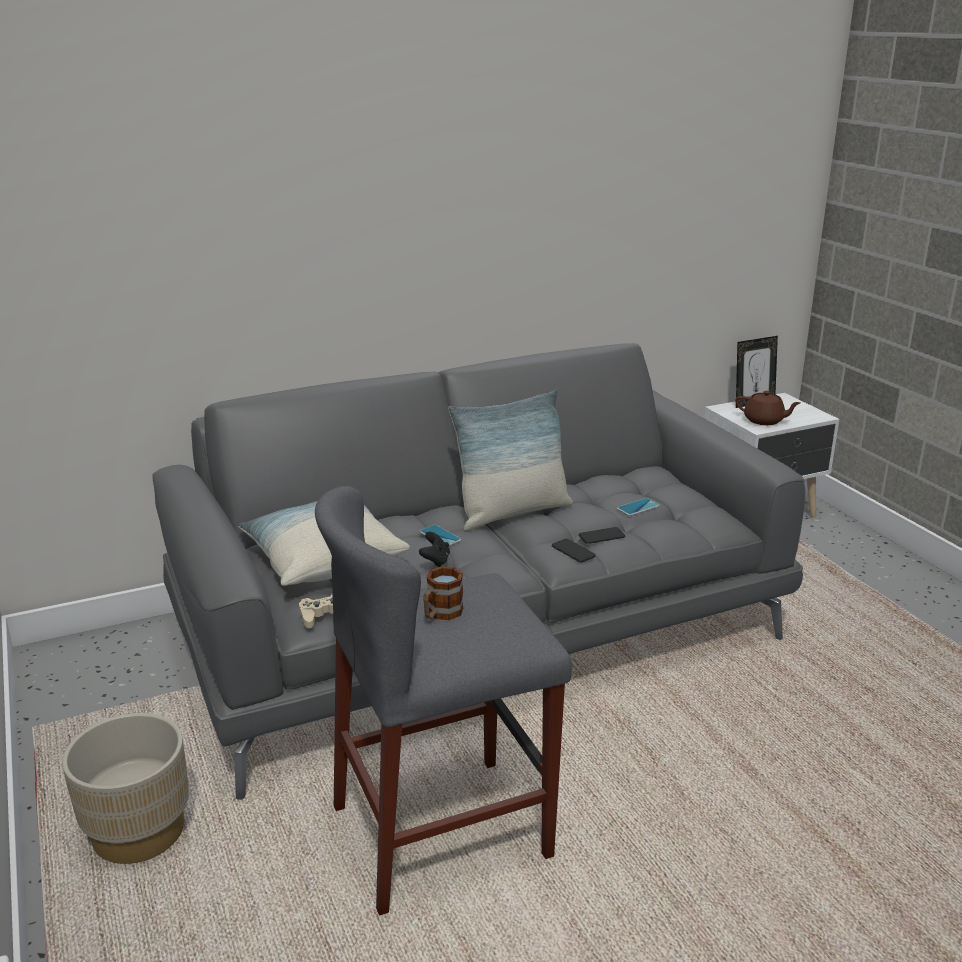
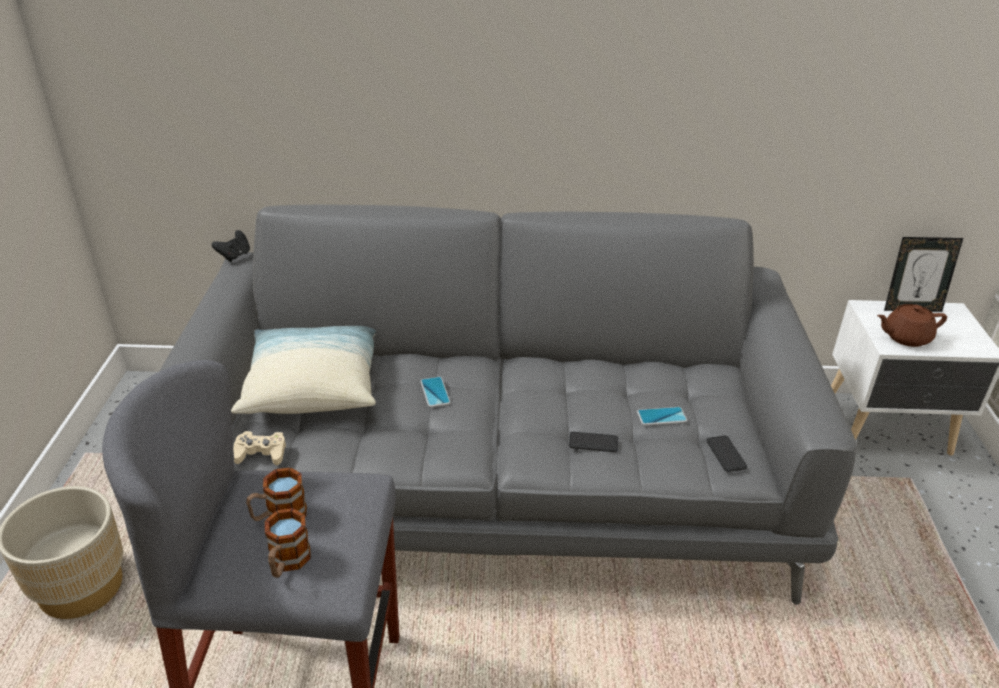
camera: 25 degrees right, 10 degrees up
black game controller [419,532,450,567] -> black game controller moved to [211,230,250,262]
pillow [448,390,573,531] -> none
phone [552,539,596,562] -> phone moved to [706,436,747,472]
brown teapot [736,391,801,425] -> brown teapot turned 120 degrees clockwise [877,304,947,347]
none -> mug [265,508,311,578]

